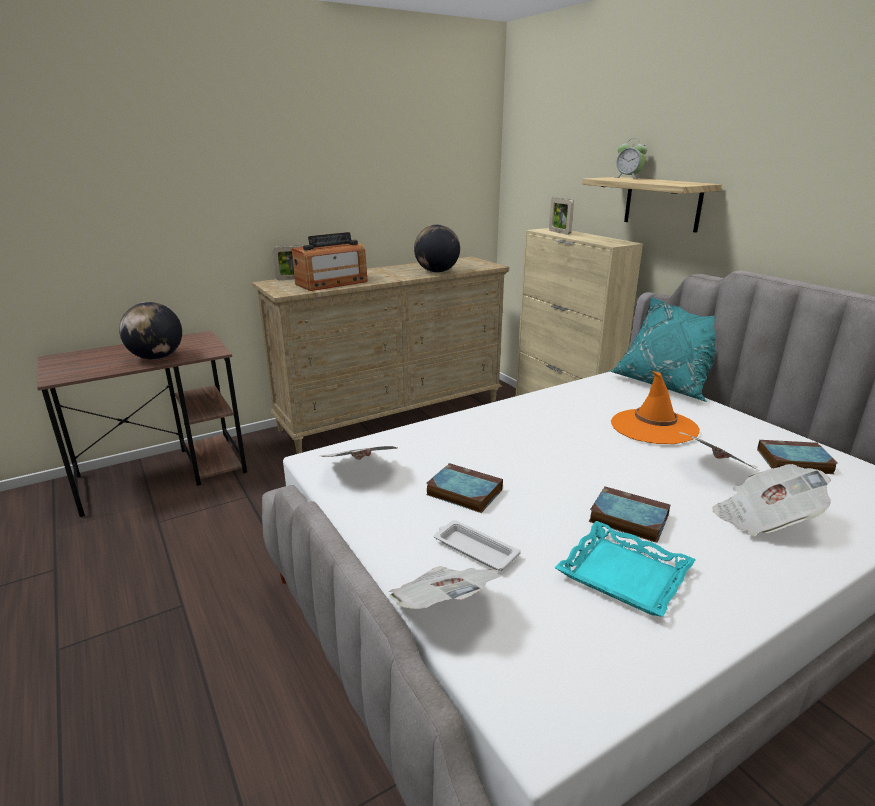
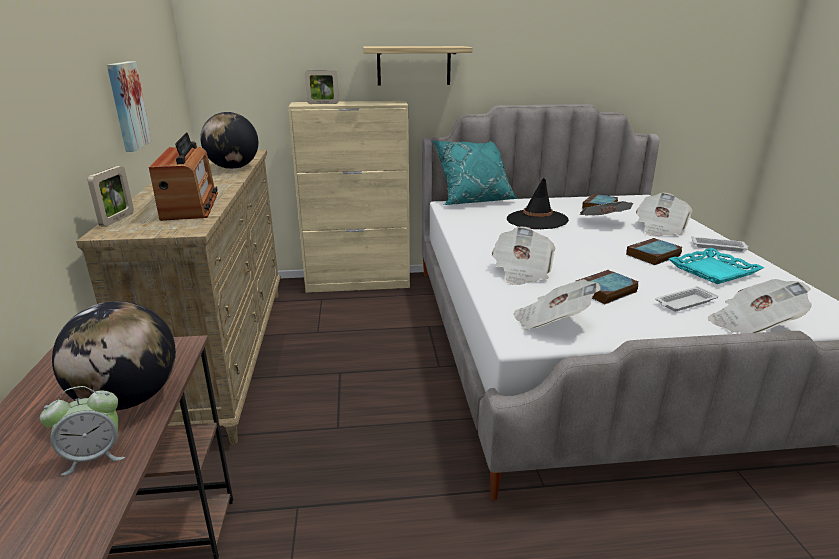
camera: 65 degrees left, 0 degrees up
orange hat [611,371,700,444] -> black hat [507,178,569,229]
alarm clock [615,138,647,179] -> alarm clock moved to [40,386,125,476]
none -> picture [107,61,152,152]
none -> newspaper [492,226,556,285]
none -> white tray [691,236,749,252]

